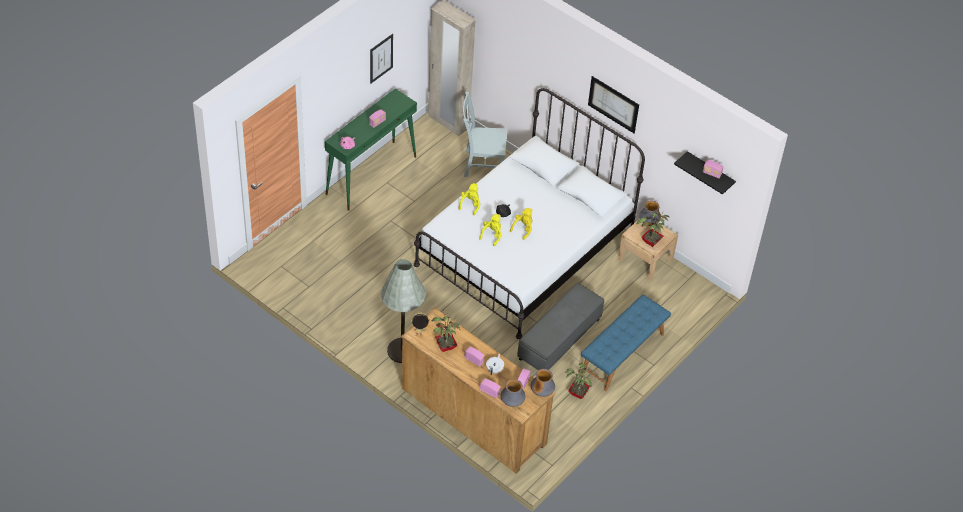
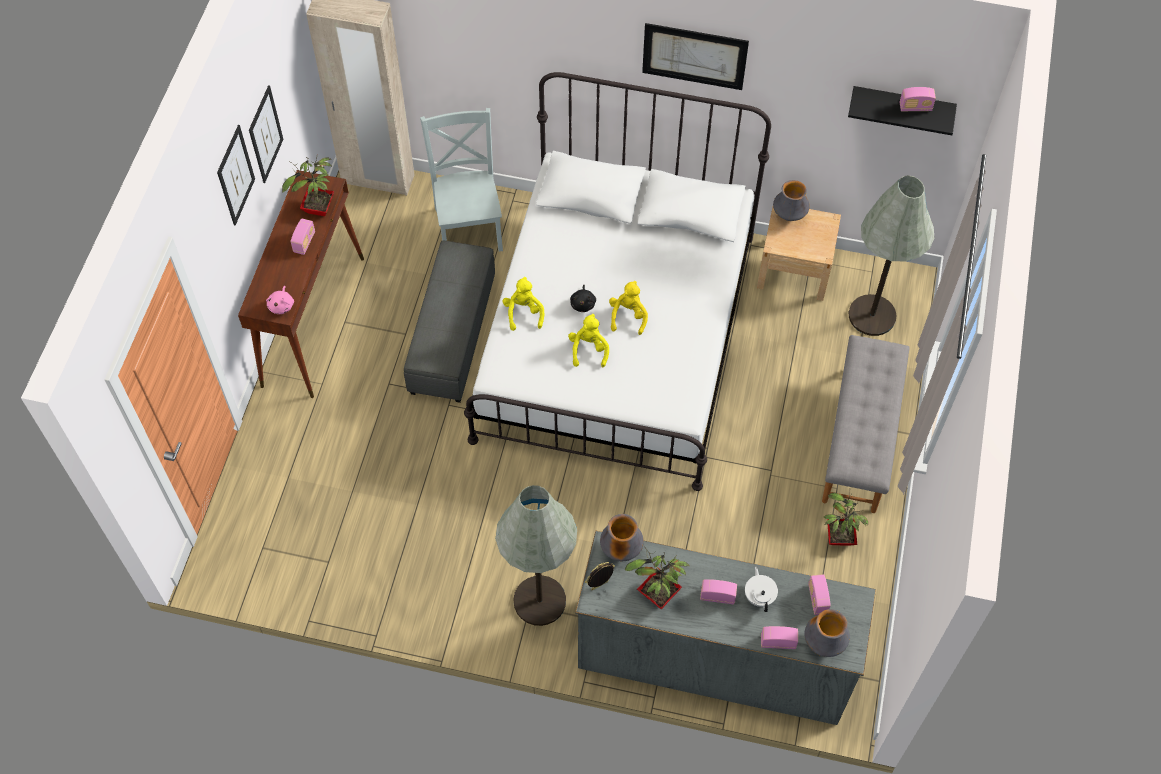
camera: 25 degrees left, 10 degrees up
green console table [325,88,417,211] -> brown console table [238,170,364,398]
brown dresser [401,307,555,474] -> grey dresser [575,531,876,725]
grey chair [463,92,507,177] -> grey chair turned 105 degrees clockwise [420,108,503,252]
grey ottoman [517,283,604,370] -> grey ottoman moved to [404,241,495,403]
vase [531,369,555,397] -> vase moved to [600,514,644,561]
blue bench [581,295,671,391] -> grey bench [822,335,910,513]
potted plant [636,211,670,247] -> potted plant moved to [282,157,334,216]
none -> picture [217,125,255,226]
none -> grey floor lamp [849,175,934,336]

